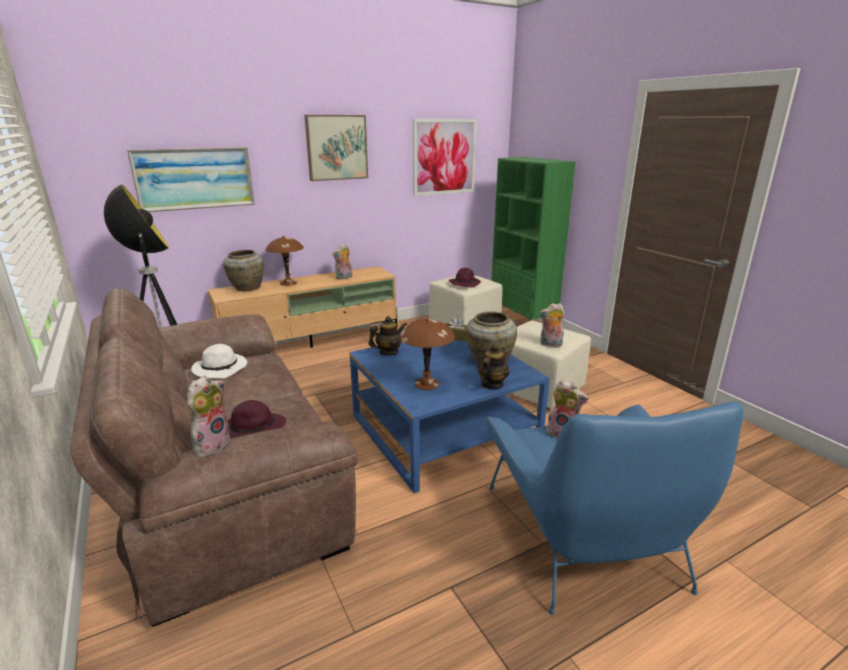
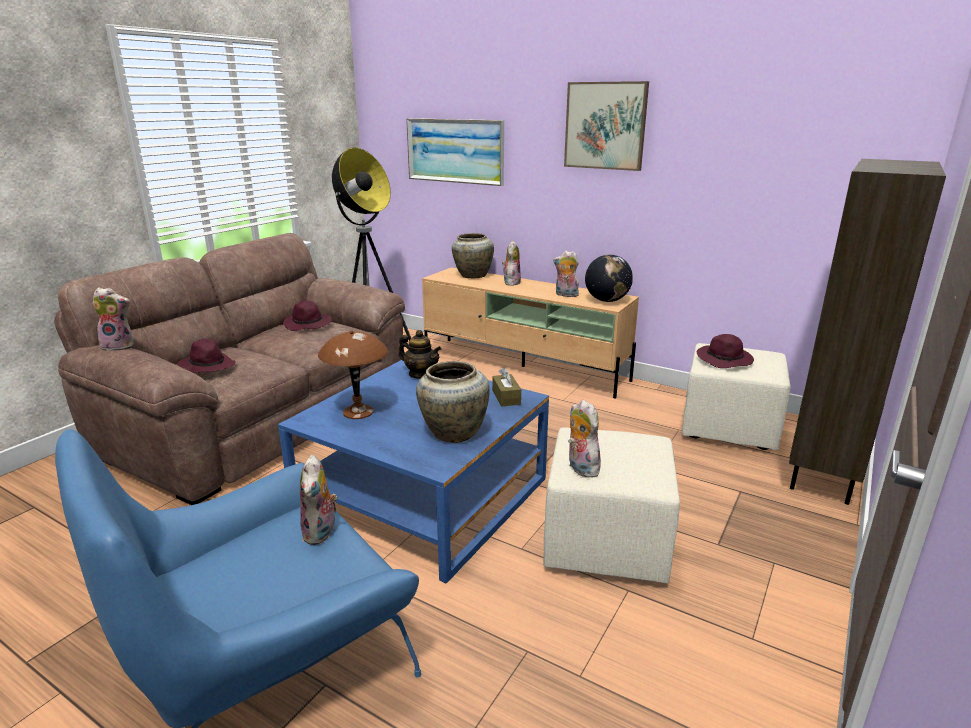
camera: 60 degrees right, 0 degrees up
white hat [191,344,247,379] -> purple hat [283,301,332,331]
brown table lamp [266,236,304,286] -> plush toy [502,241,521,286]
picture [413,119,477,196] -> none
teapot [478,344,510,389] -> none
green bookcase [491,157,576,321] -> brown bookcase [789,159,946,505]
none -> globe [585,255,633,302]

